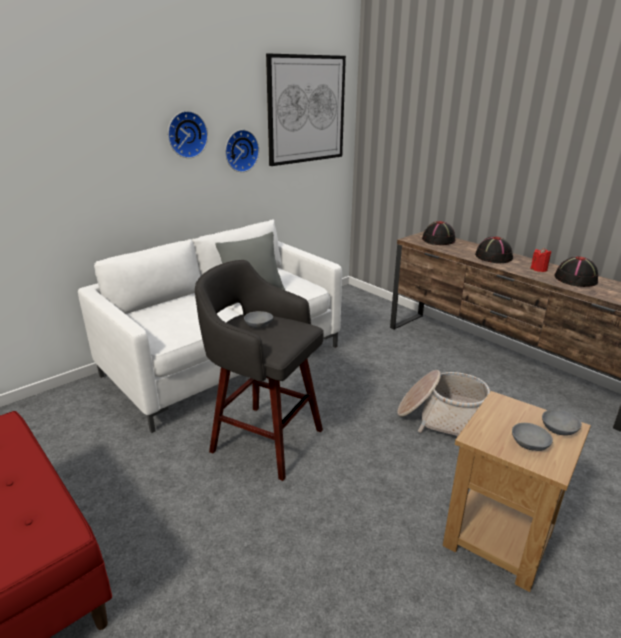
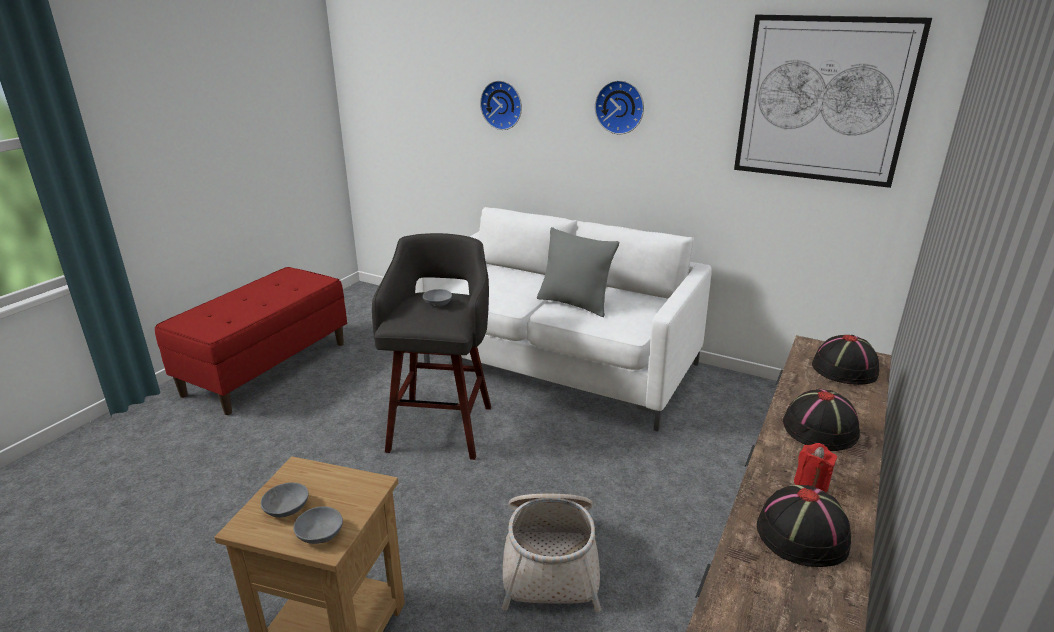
camera: 70 degrees right, 0 degrees up
wall clock [225,129,259,172] -> wall clock moved to [480,80,522,130]

